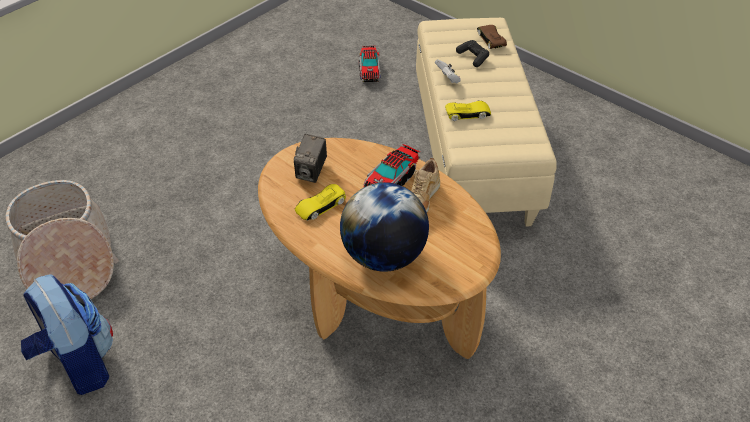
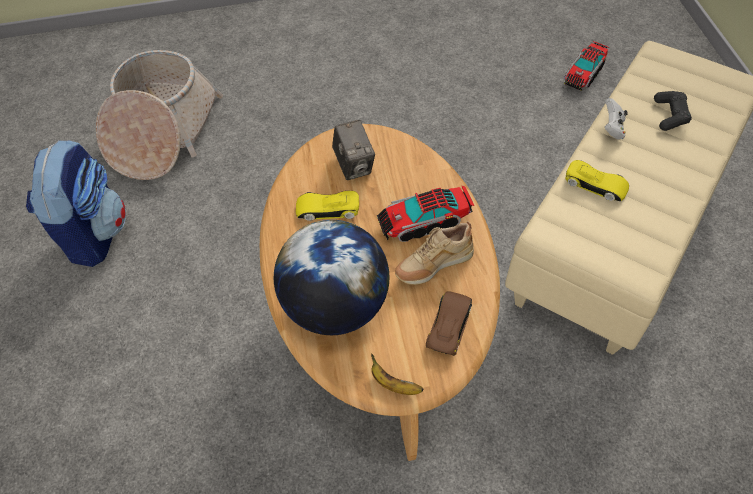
camera: 40 degrees right, 10 degrees up
camera [294,134,327,183] -> camera turned 75 degrees counterclockwise [332,120,375,180]
brown toy car [477,25,507,49] -> brown toy car moved to [426,291,472,356]
none -> banana [371,353,423,395]

